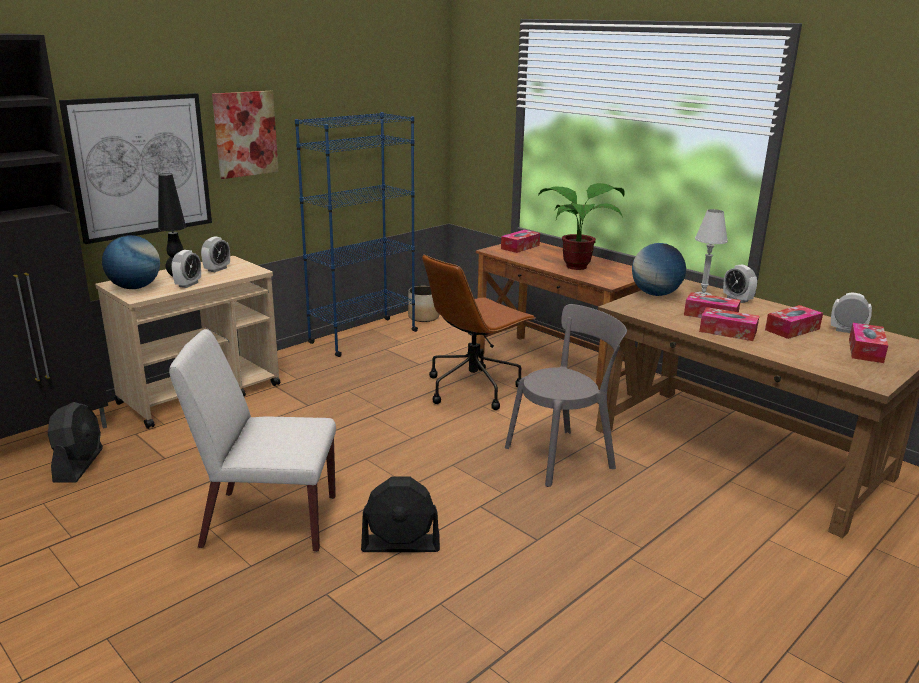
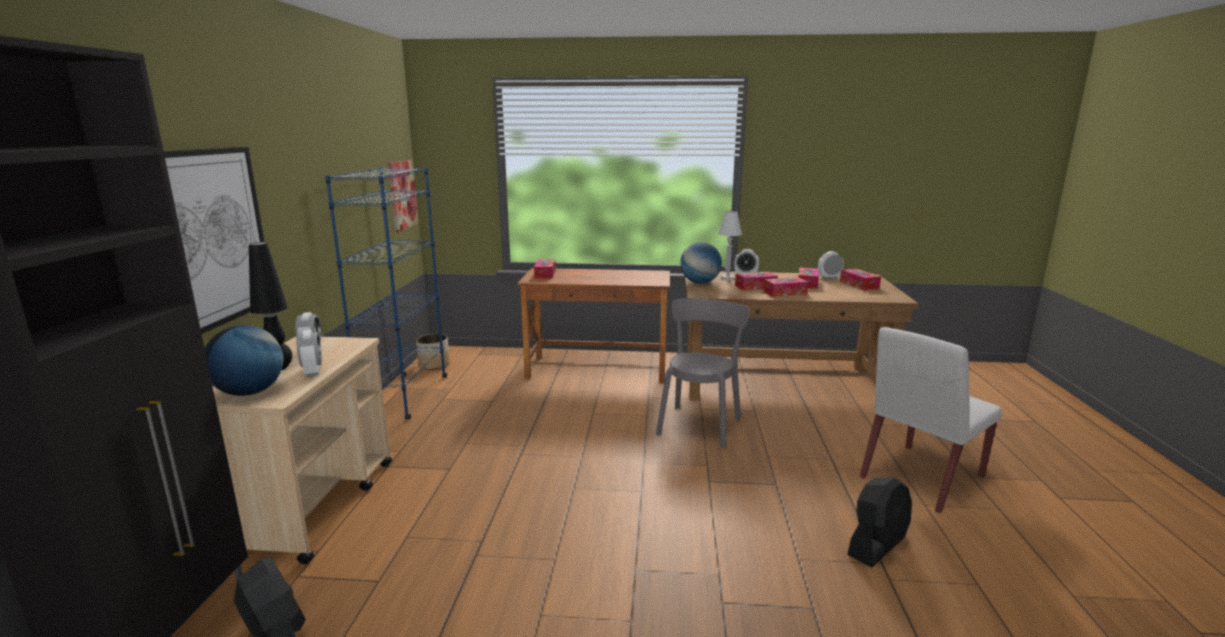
camera: 40 degrees left, 5 degrees down
white chair [169,329,336,552] -> white chair moved to [860,327,1002,513]
picture [212,91,279,179] -> picture moved to [388,160,419,232]
black fan [361,477,440,552] -> black fan moved to [847,477,912,568]
brown office chair [422,254,536,410] -> none
potted plant [538,183,625,270] -> none

